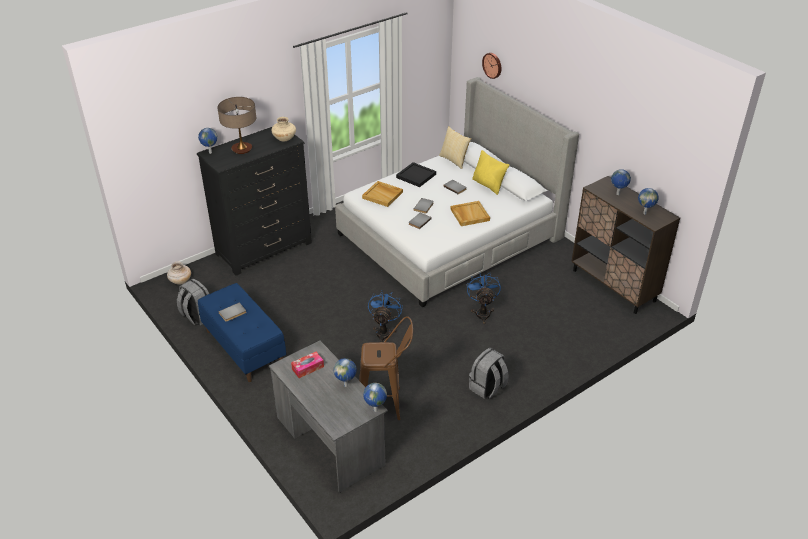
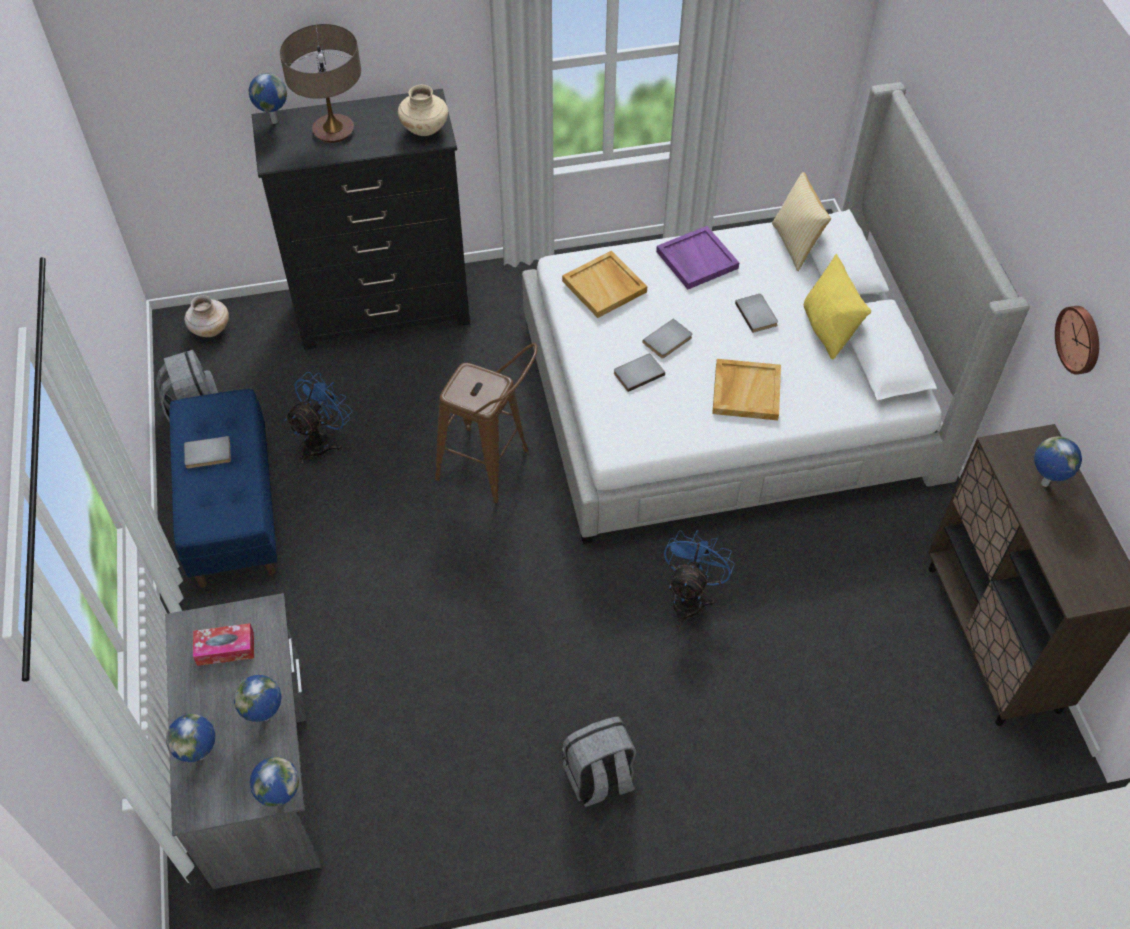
camera: 25 degrees right, 15 degrees up
brown stool [359,316,413,420] -> brown stool moved to [435,343,537,503]
blue fan [368,290,403,342] -> blue fan moved to [285,372,353,464]
black tray [396,162,436,187] -> purple tray [656,226,739,289]
wall clock [482,53,502,79] -> wall clock moved to [1055,306,1099,375]
globe [638,188,659,214] -> globe moved to [166,714,215,762]

